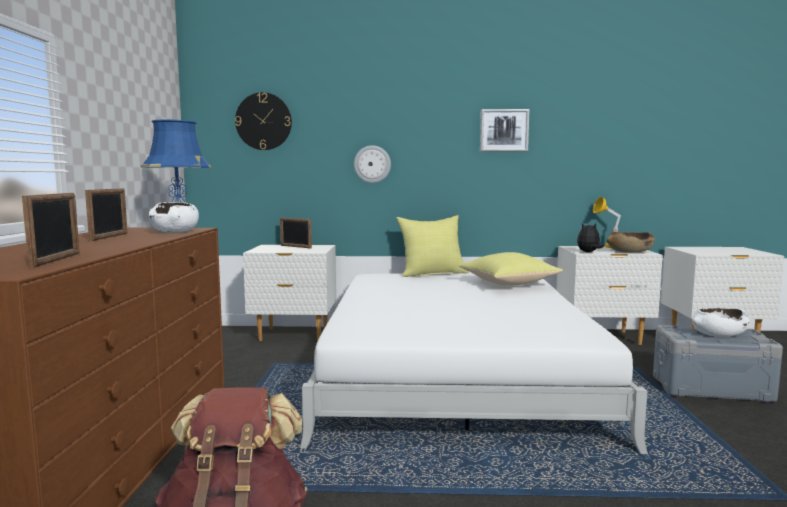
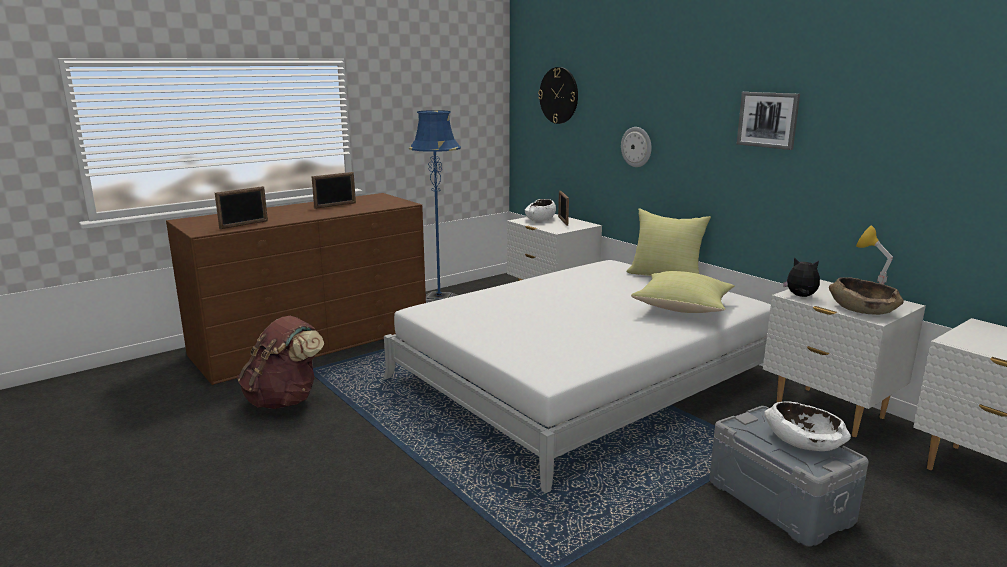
camera: 50 degrees right, 10 degrees up
white bowl [149,202,199,232] -> white bowl moved to [525,199,556,221]

